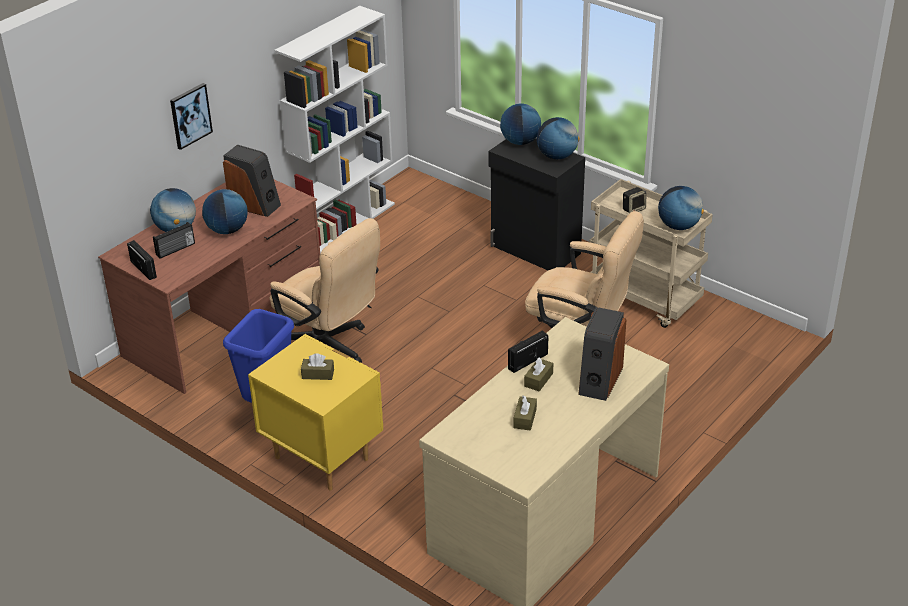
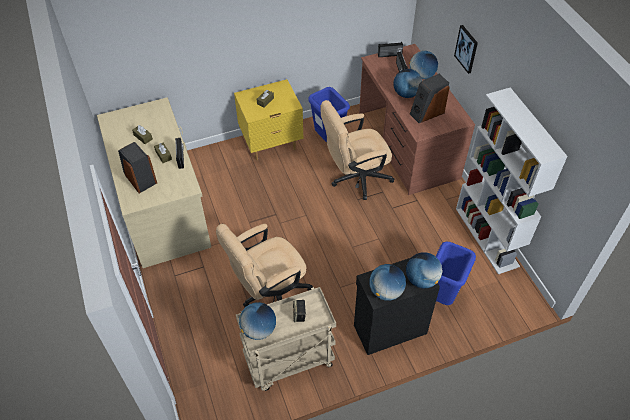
camera: 120 degrees right, 15 degrees up
none -> blue trash can [436,242,476,305]

